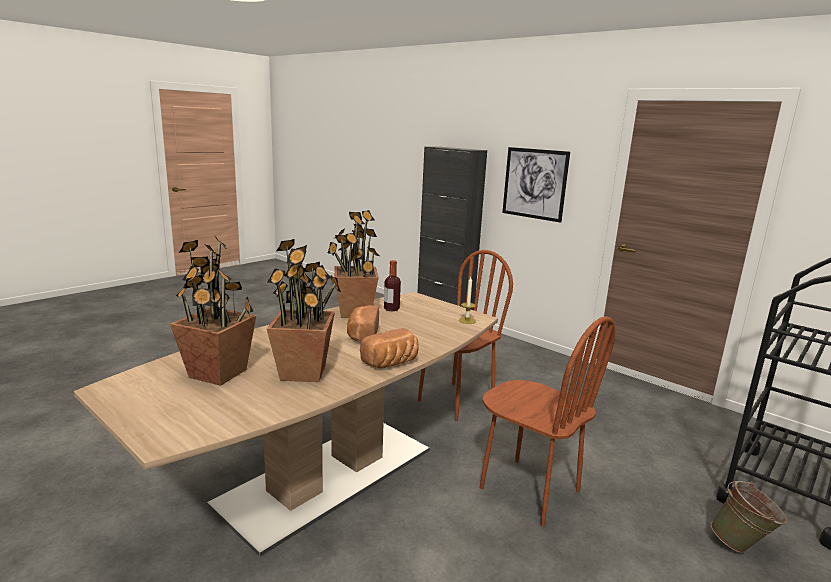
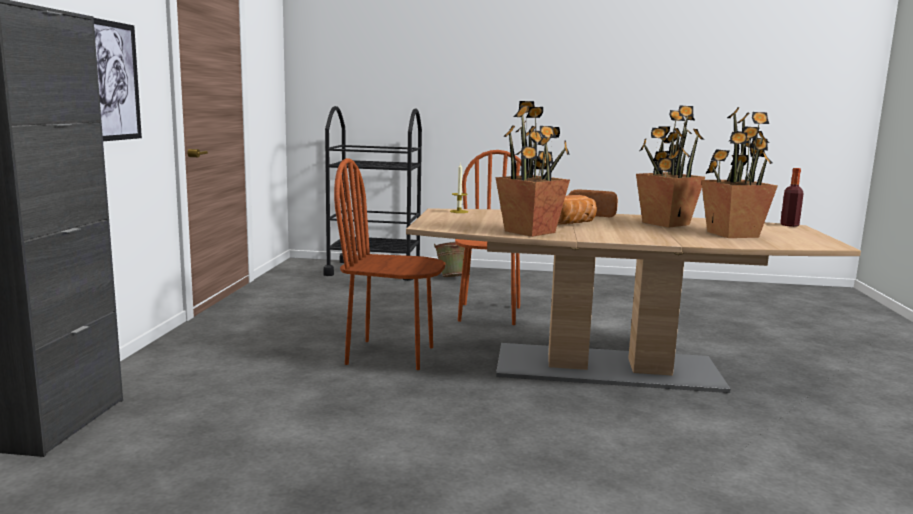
camera: 125 degrees left, 5 degrees down
bottle [384,260,401,311] -> bottle moved to [780,168,804,227]

